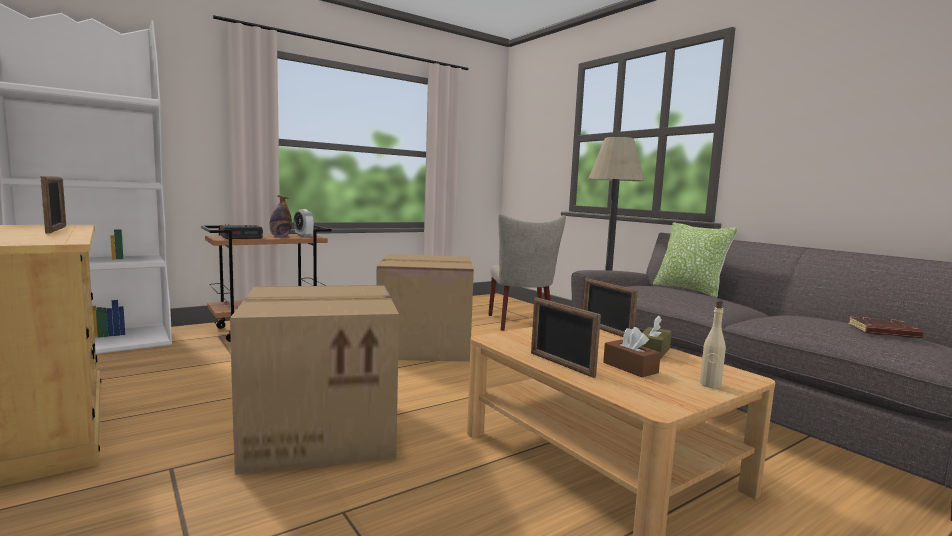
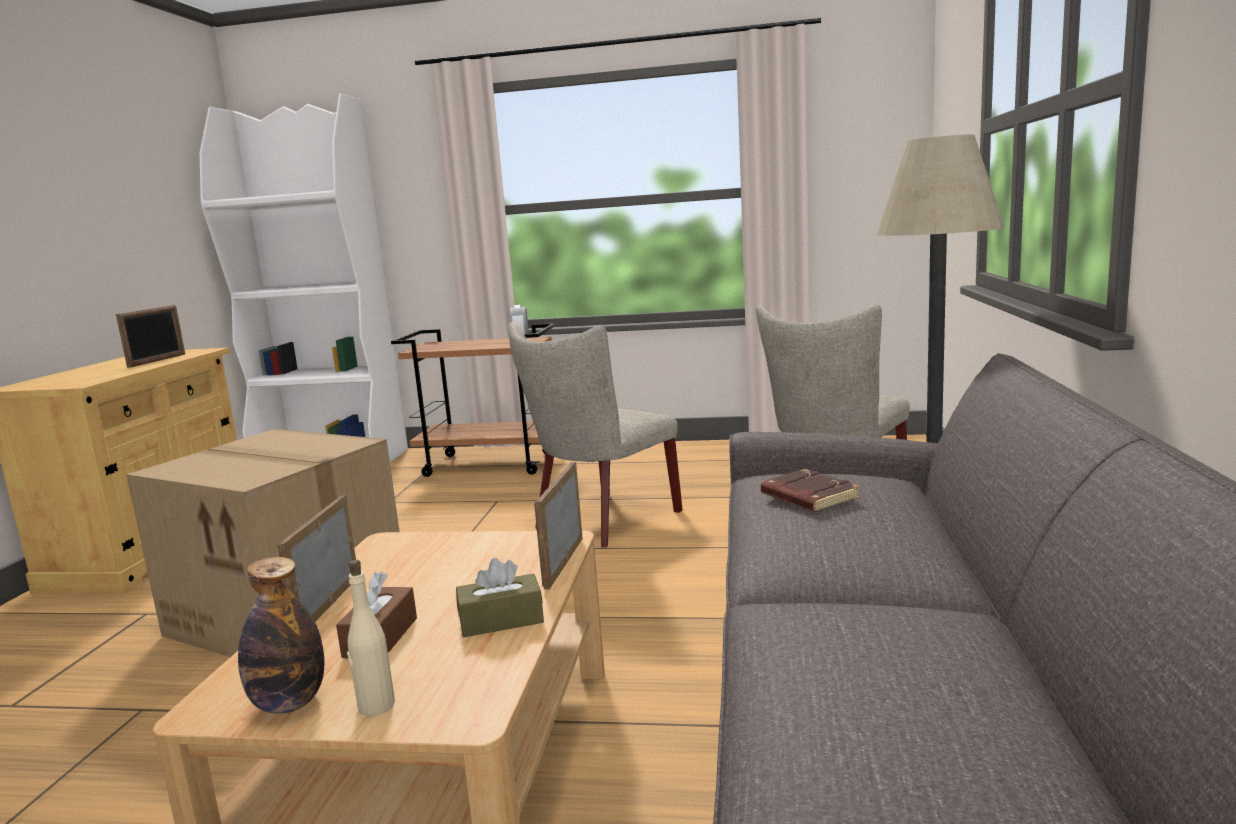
camera: 45 degrees right, 5 degrees up
alarm clock [220,224,263,239] -> none
bottle [270,195,292,237] -> bottle moved to [238,557,324,714]
cardboard box [376,254,474,362] -> beige chair [509,322,683,548]
pillow [653,222,738,298] -> none
brown book [848,316,924,338] -> brown book moved to [761,469,860,512]

